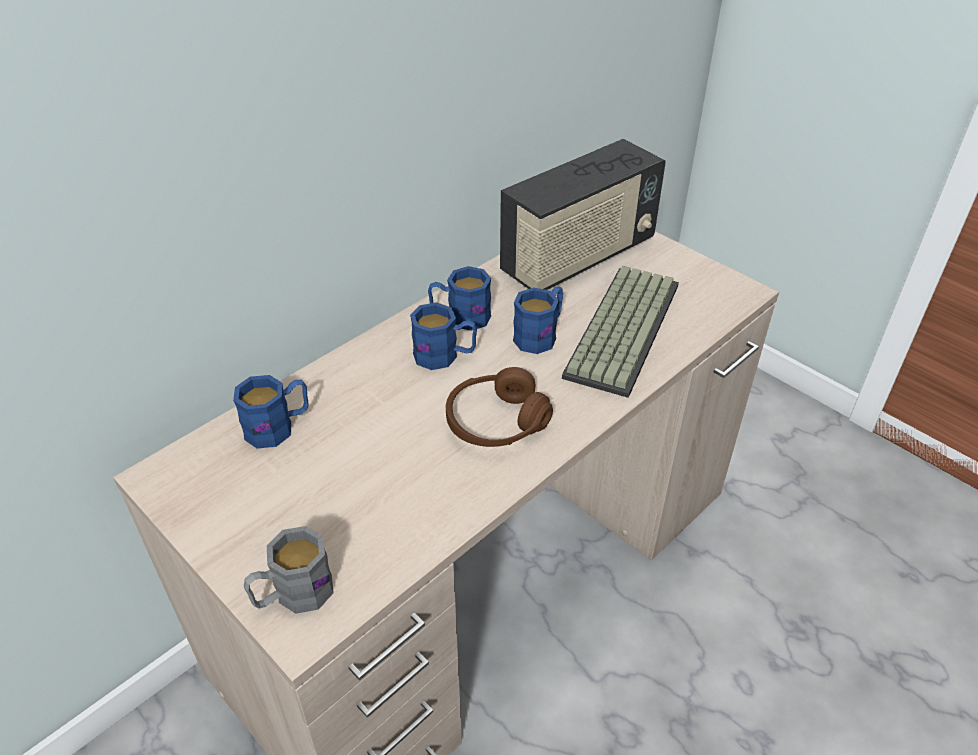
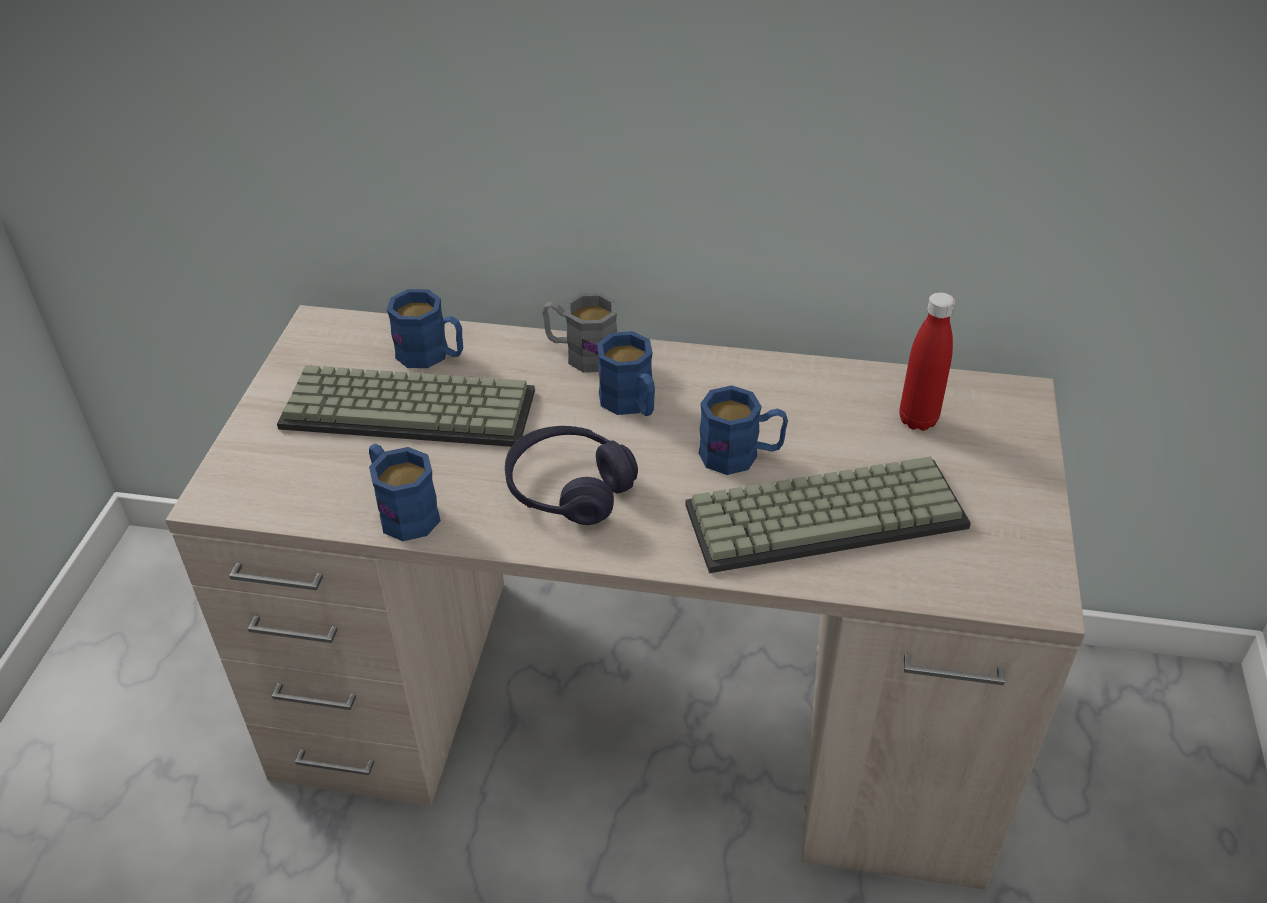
camera: 55 degrees right, 0 degrees up
grey mug [244,526,334,614] -> grey mug moved to [542,293,617,373]
blue mug [428,266,491,331] -> blue mug moved to [369,444,441,541]
brown headphones [446,367,553,447] -> purple headphones [505,426,638,525]
radio [500,139,666,290] -> red bottle [899,292,955,431]
none -> keyboard [277,365,535,447]

